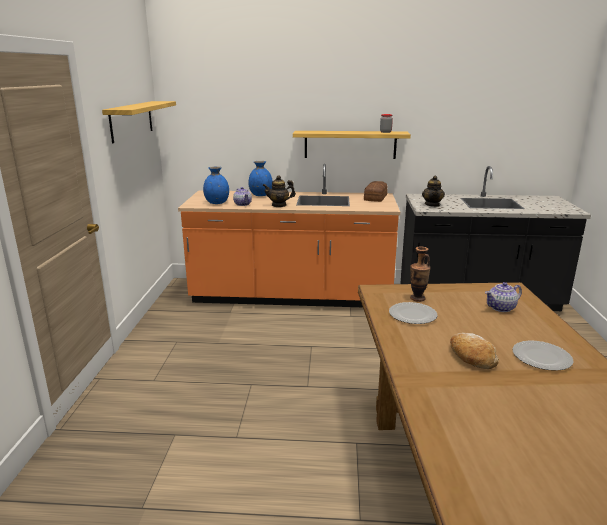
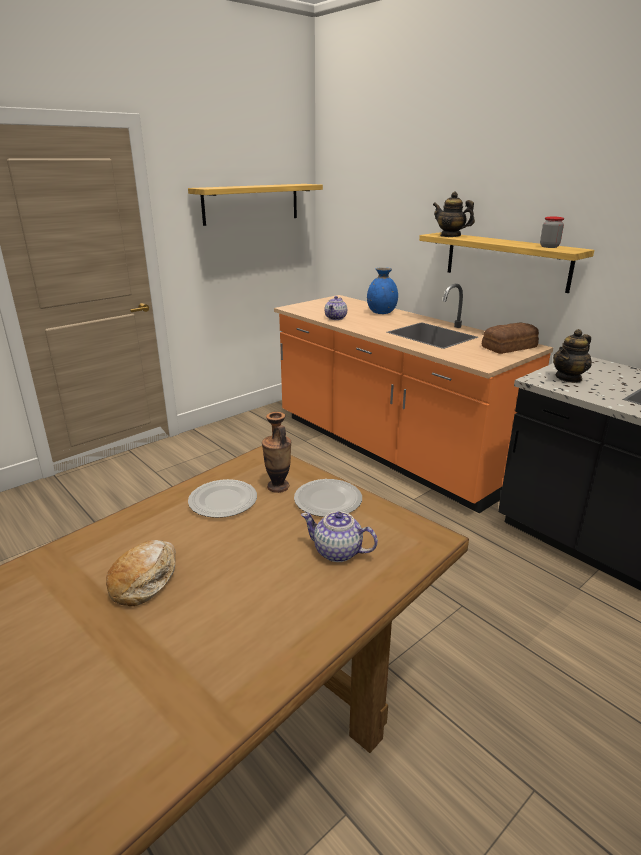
camera: 45 degrees right, 5 degrees up
blue vase [203,166,229,204] -> none
teapot [263,176,296,207] -> teapot moved to [433,192,475,237]
plate [513,340,574,371] -> plate moved to [294,479,362,517]

